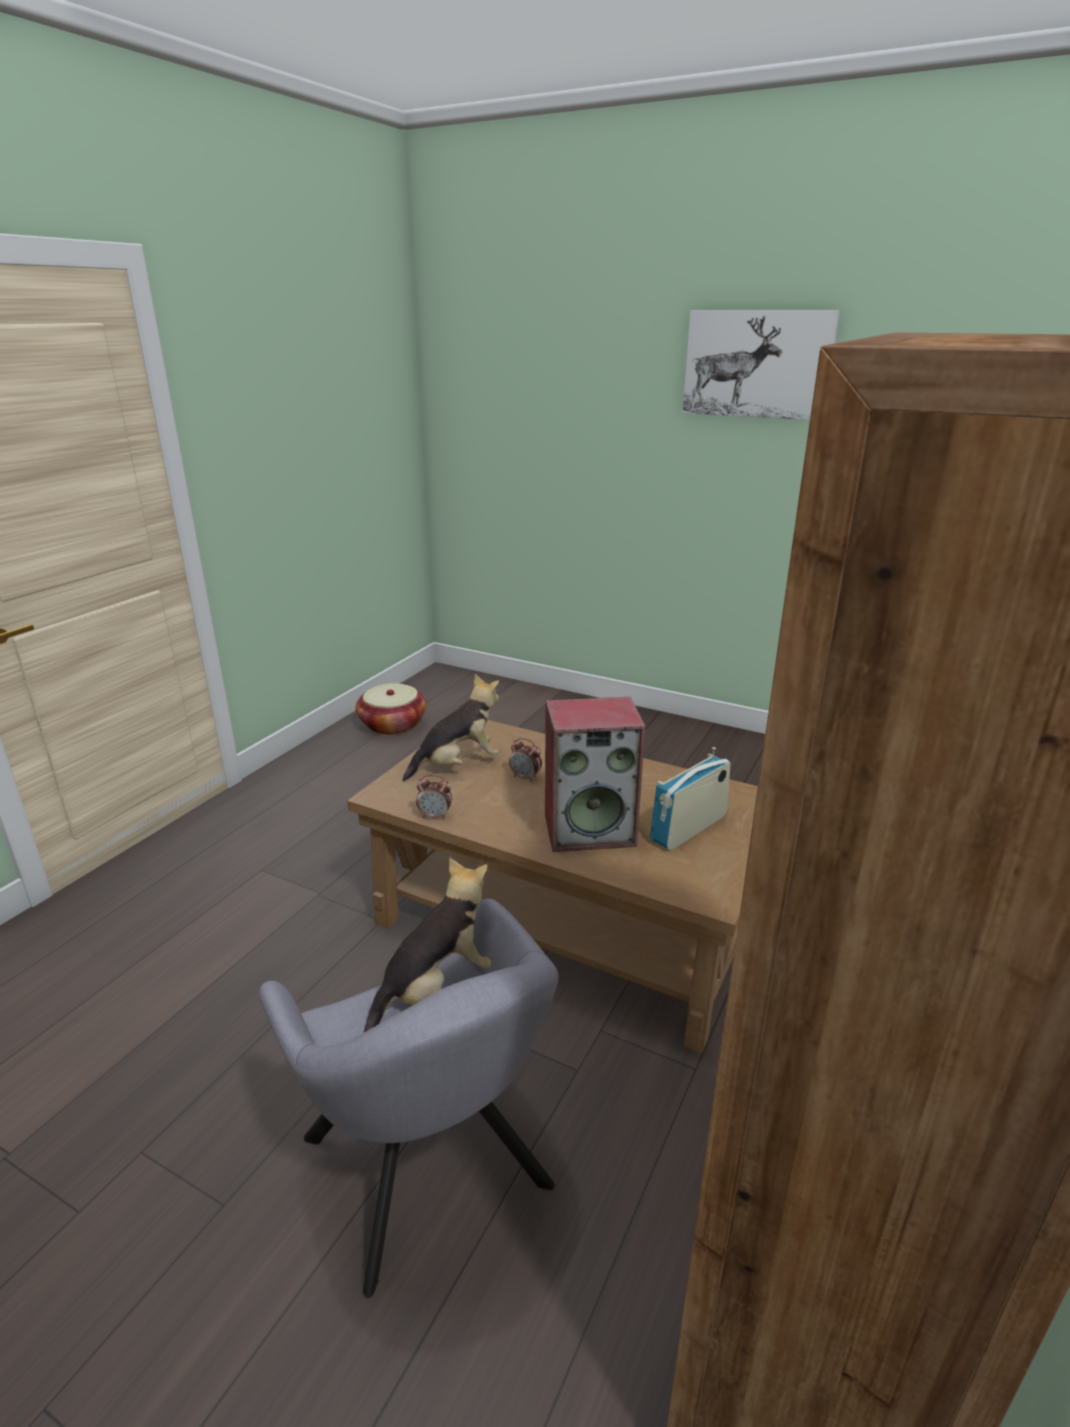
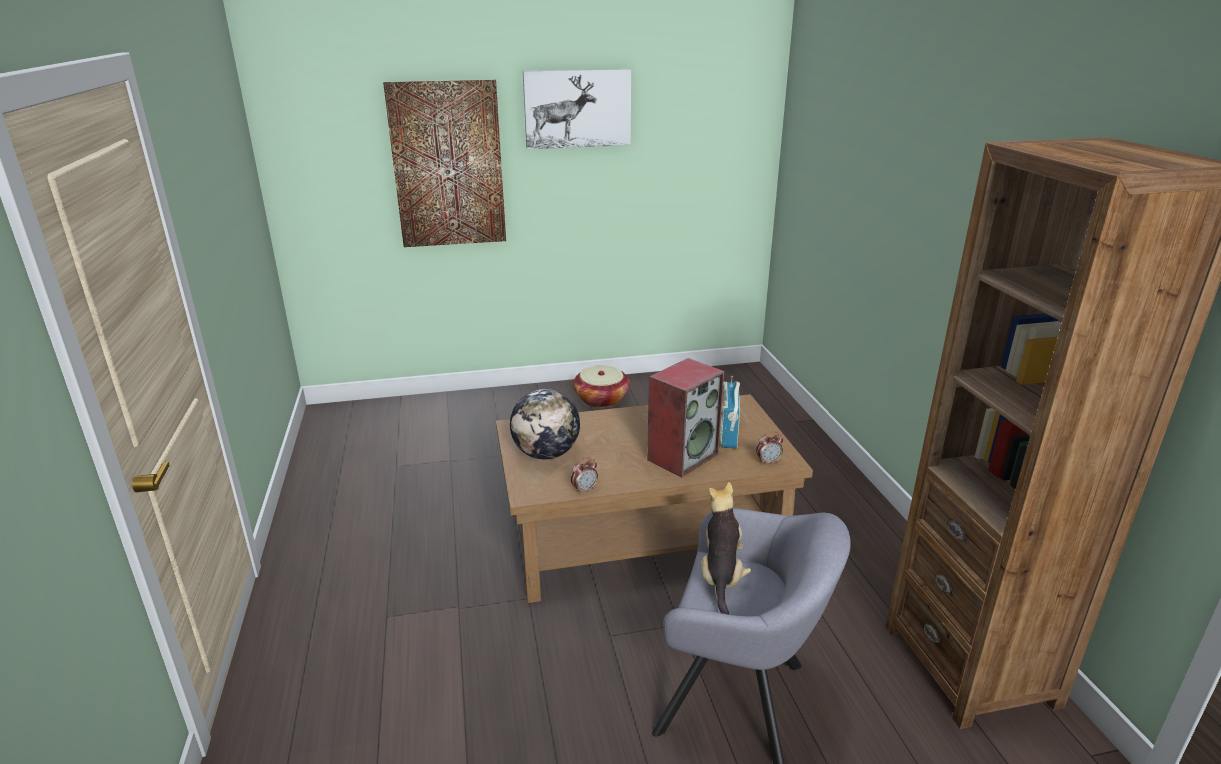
camera: 40 degrees left, 0 degrees up
basket [356,683,426,735] -> basket moved to [573,365,630,408]
plush toy [402,674,499,781] -> globe [510,389,580,459]
alarm clock [509,738,542,782] -> alarm clock moved to [756,432,783,465]
none -> picture [383,80,506,247]

